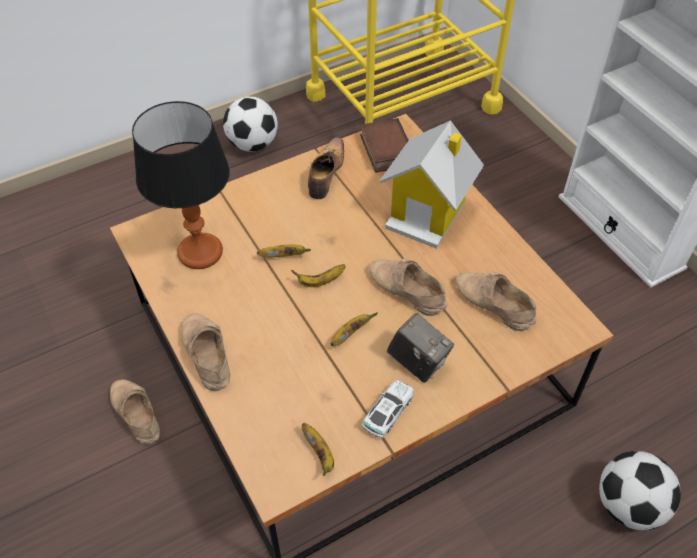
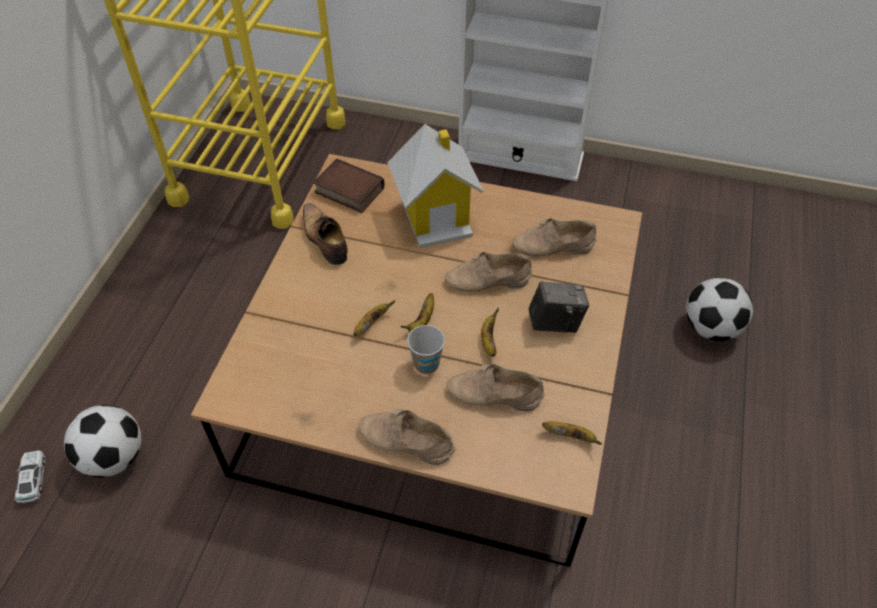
camera: 45 degrees left, 0 degrees up
beige shoe [110,379,160,445] -> beige shoe moved to [447,364,545,411]
table lamp [132,101,230,269] -> none
football [223,96,278,152] -> football moved to [64,405,141,478]
toy car [362,380,414,438] -> toy car moved to [14,450,45,503]
none -> cup [407,325,445,374]

